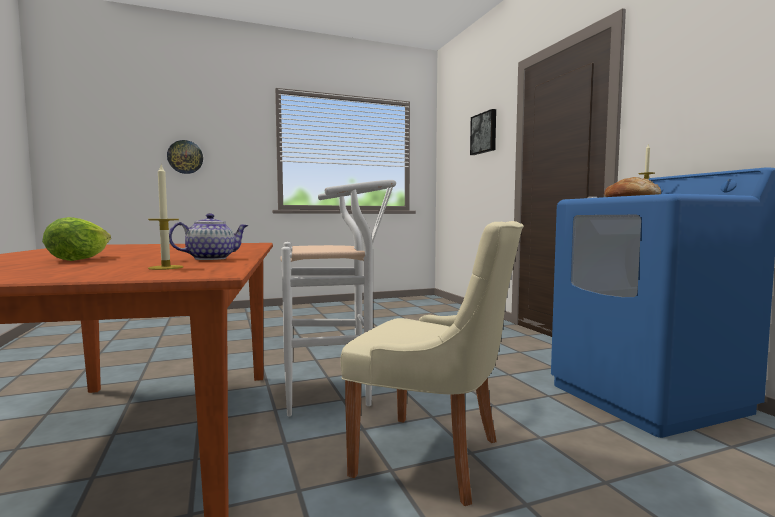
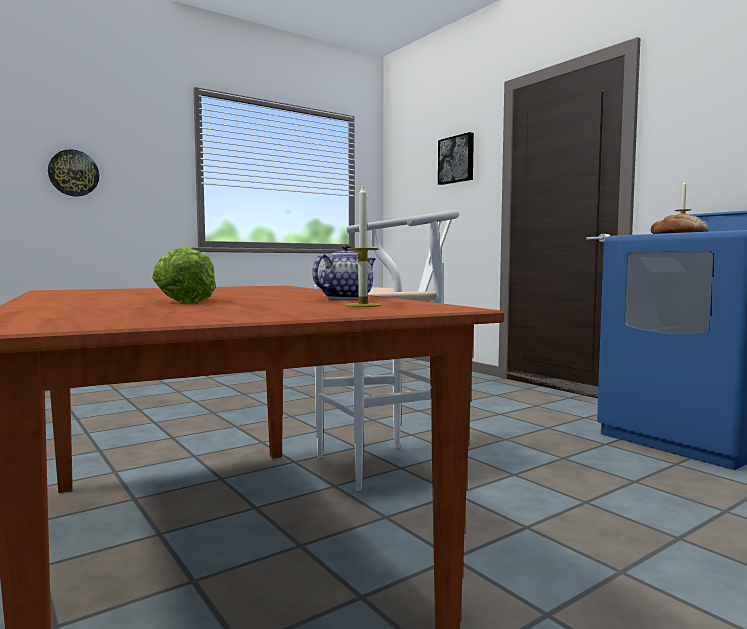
camera: 15 degrees left, 0 degrees up
beige chair [341,221,524,506] -> none

